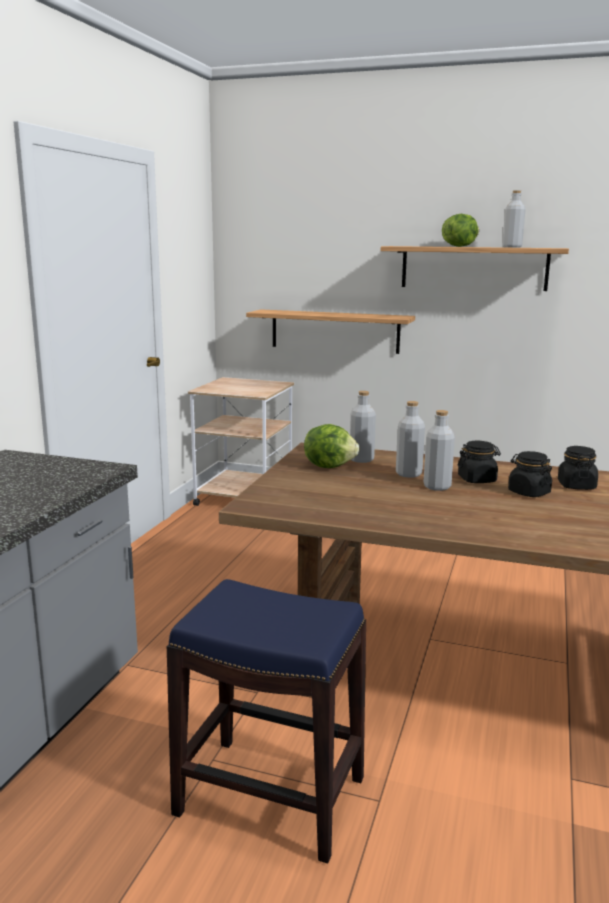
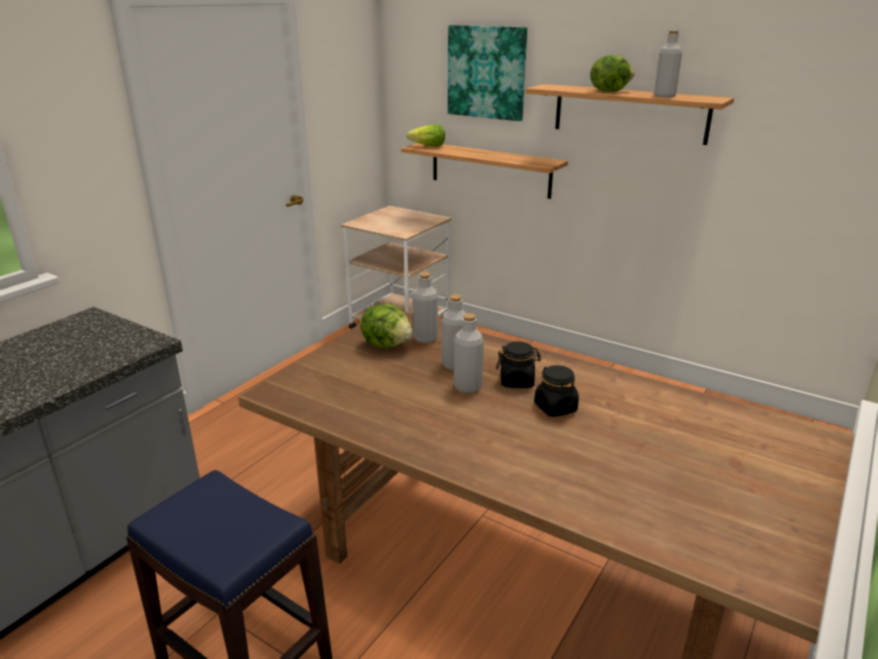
camera: 15 degrees right, 10 degrees up
black jar [558,446,598,490] -> none
none -> lettuce [407,124,445,147]
none -> picture [448,25,527,121]

